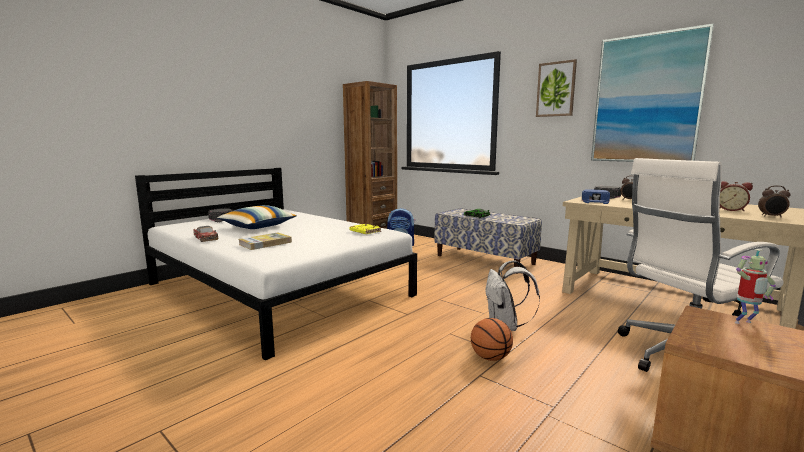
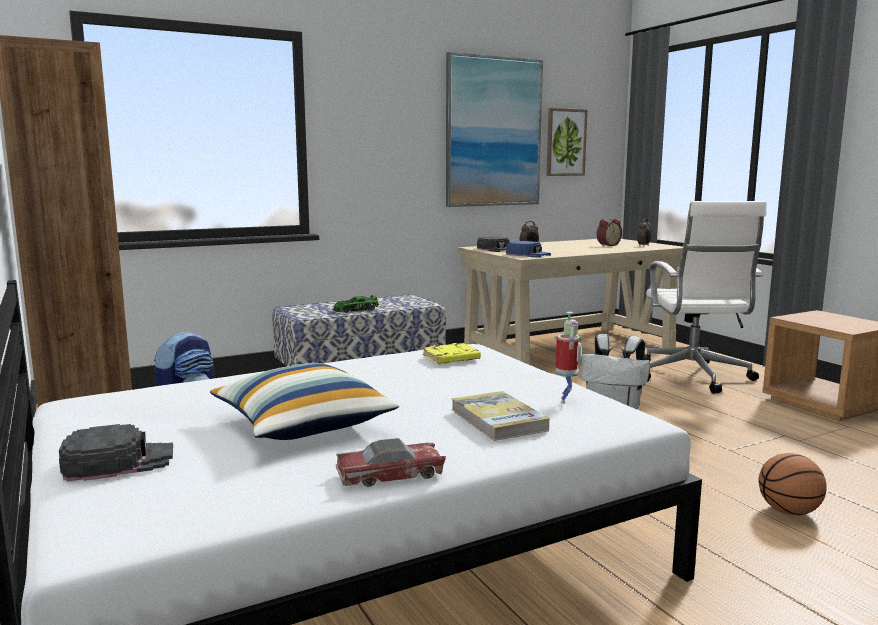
camera: 70 degrees left, 0 degrees up
basketball [471,318,513,361] -> basketball moved to [759,453,827,515]
picture [536,59,577,117] -> picture moved to [547,108,587,176]
toy robot [734,249,776,324] -> toy robot moved to [555,312,581,404]

